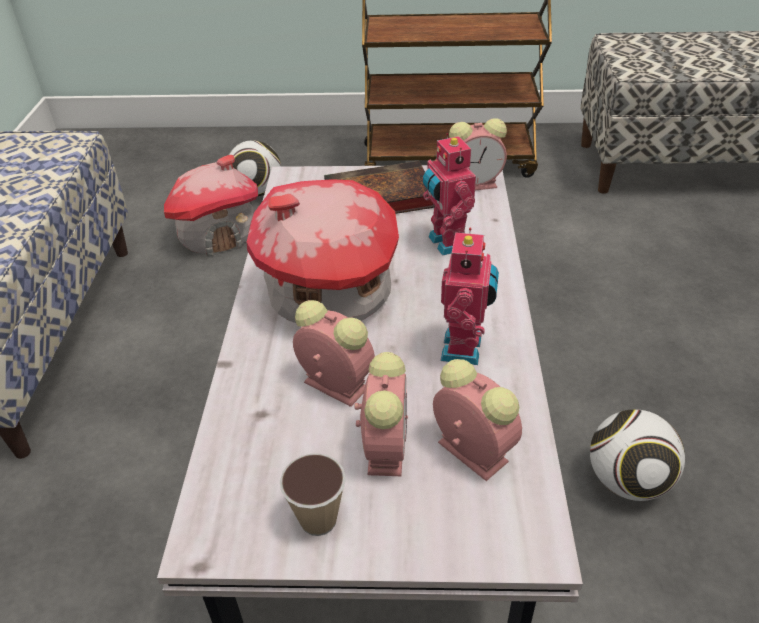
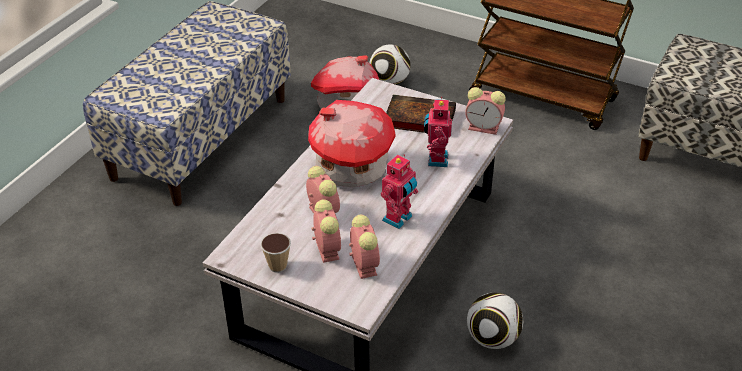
camera: 25 degrees right, 0 degrees up
alarm clock [355,352,408,476] -> alarm clock turned 45 degrees counterclockwise [312,199,341,263]

